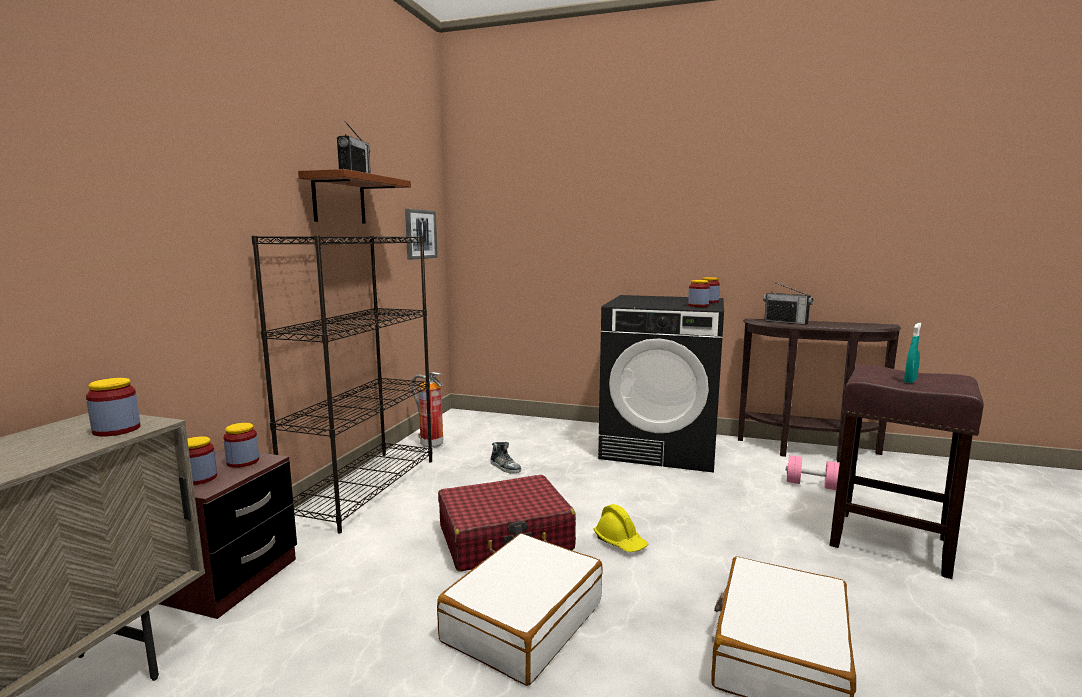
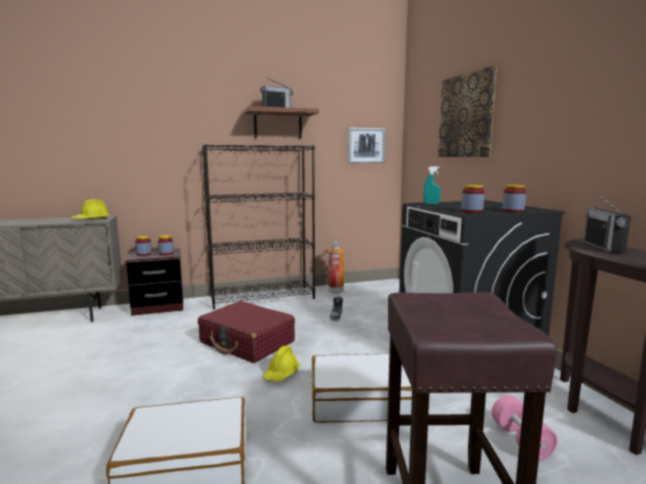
camera: 55 degrees right, 0 degrees up
jar [86,378,140,437] -> yellow hard hat [71,199,110,219]
white suitcase [437,533,603,686] -> white suitcase moved to [311,354,412,423]
turquoise spray bottle [904,323,922,383] -> turquoise spray bottle moved to [423,166,441,204]
none -> picture [438,66,497,157]

